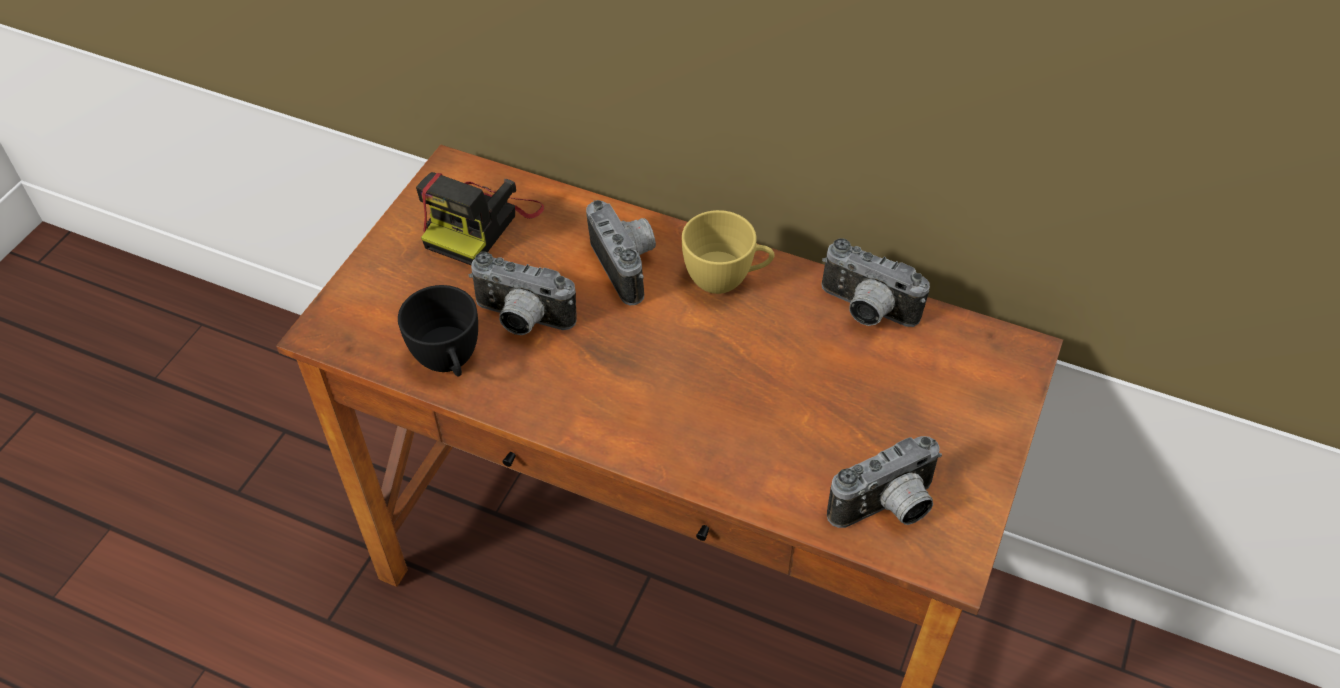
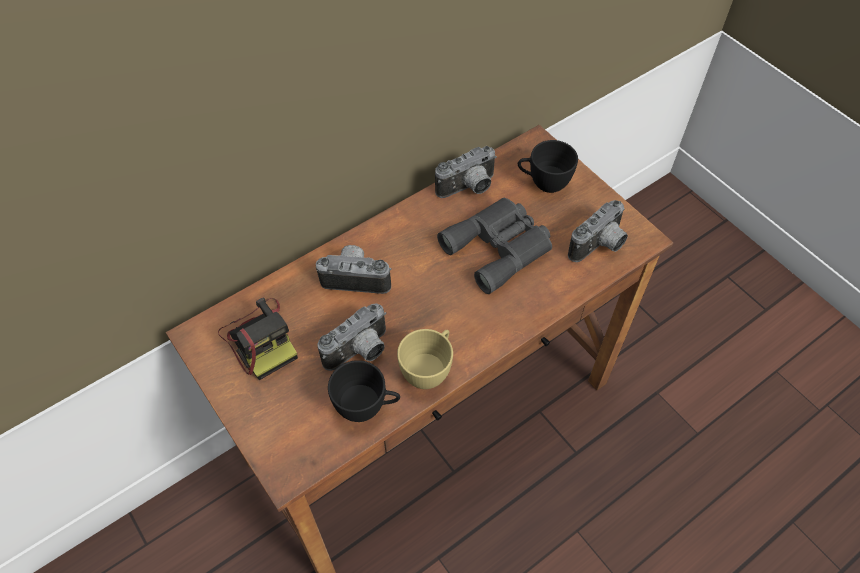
camera: 60 degrees left, 5 degrees up
yellow cup [682,210,775,294] -> yellow cup moved to [397,329,453,389]
camera [827,436,942,528] -> camera turned 45 degrees clockwise [568,200,628,262]
none -> grey binoculars [437,198,552,294]
none -> black cup [518,140,578,193]

